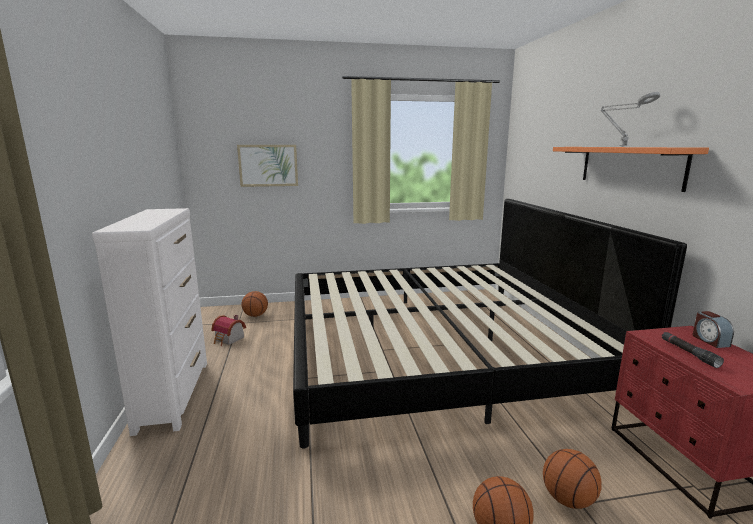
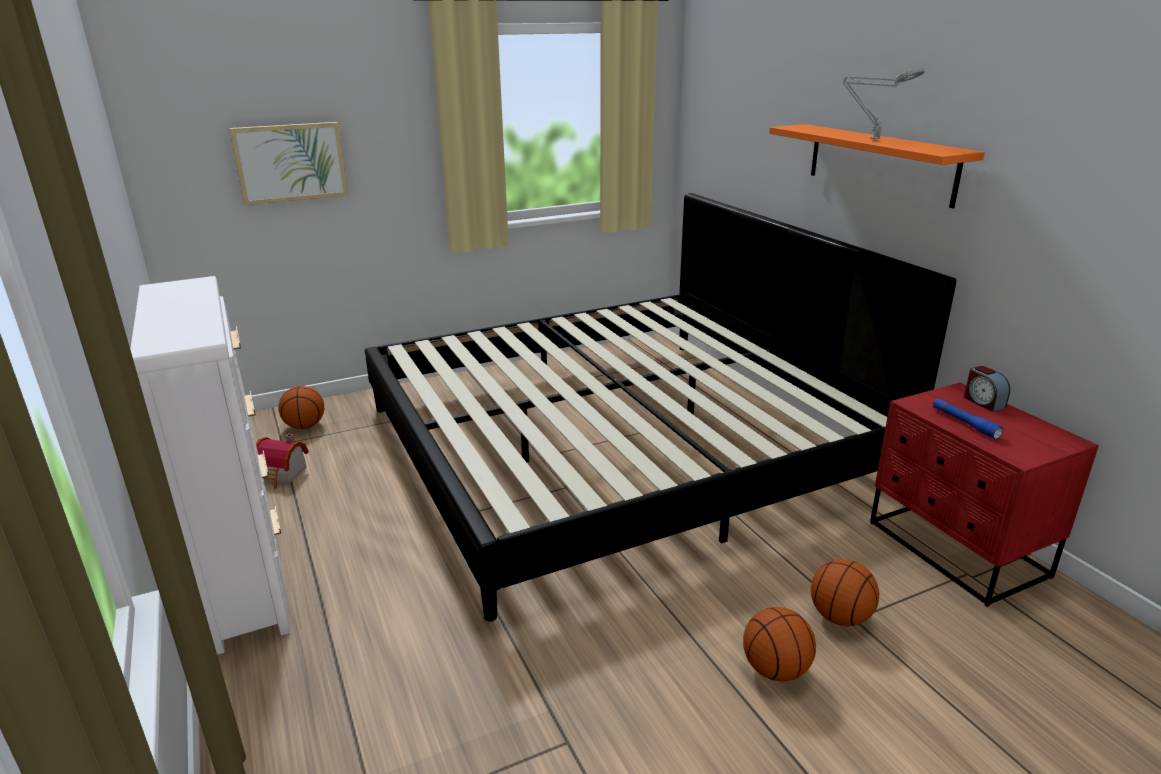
camera: 15 degrees left, 10 degrees up
black flashlight [662,332,724,368] -> blue flashlight [933,399,1003,439]

